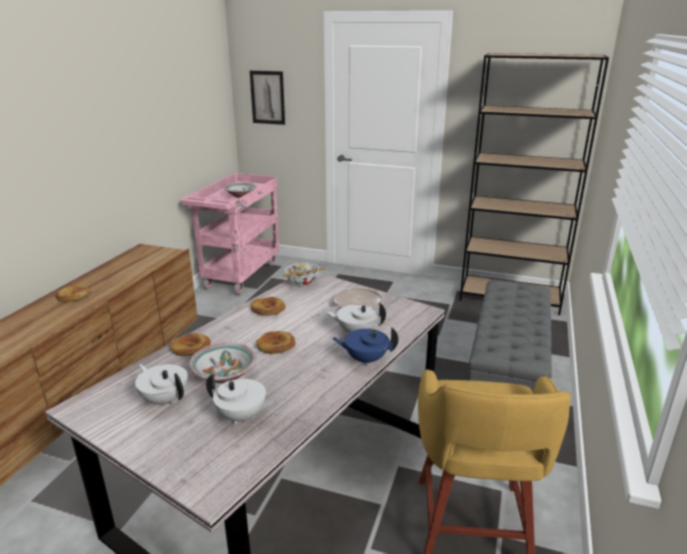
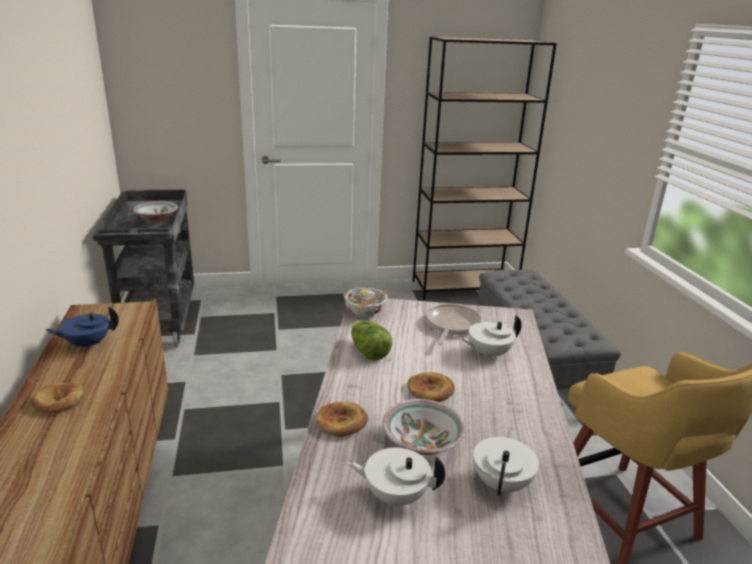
camera: 30 degrees left, 0 degrees up
pink cart [181,173,279,295] -> black cart [92,189,194,347]
white teapot [206,373,278,425] -> white teapot turned 60 degrees counterclockwise [473,428,539,496]
picture [250,71,285,125] -> none
bread [251,297,285,316] -> lettuce [351,320,392,360]
blue teapot [332,327,398,366] -> blue teapot moved to [46,306,118,350]

